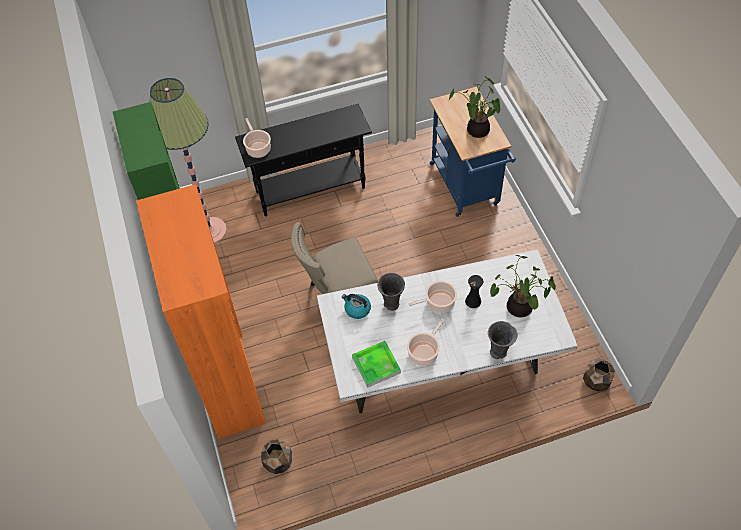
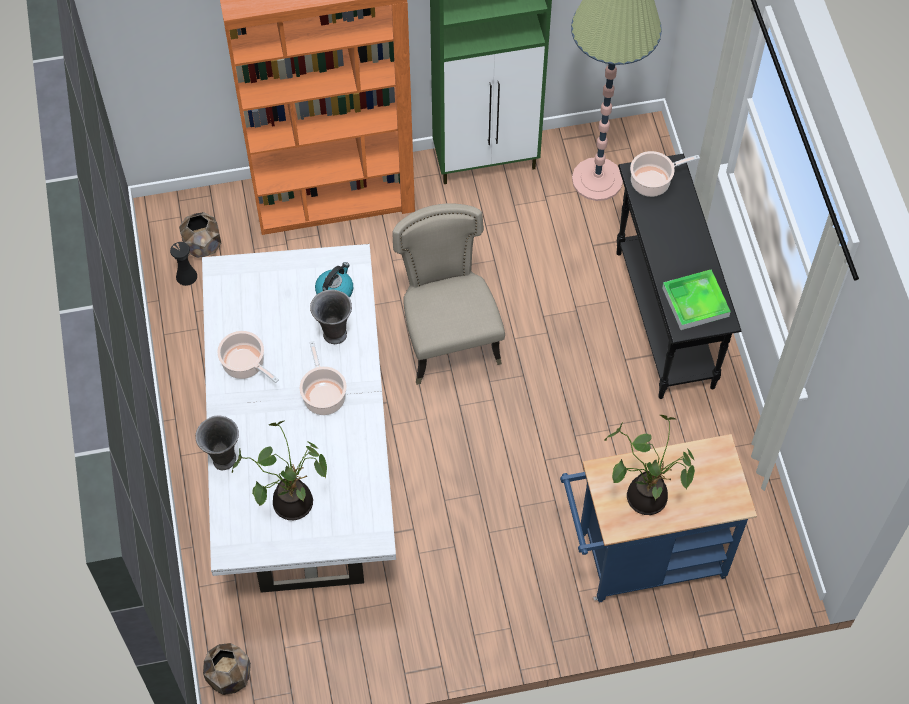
camera: 95 degrees right, 5 degrees up
tray [352,341,401,388] -> tray moved to [662,269,731,330]
black vase [465,275,483,308] -> black vase moved to [170,242,197,286]

